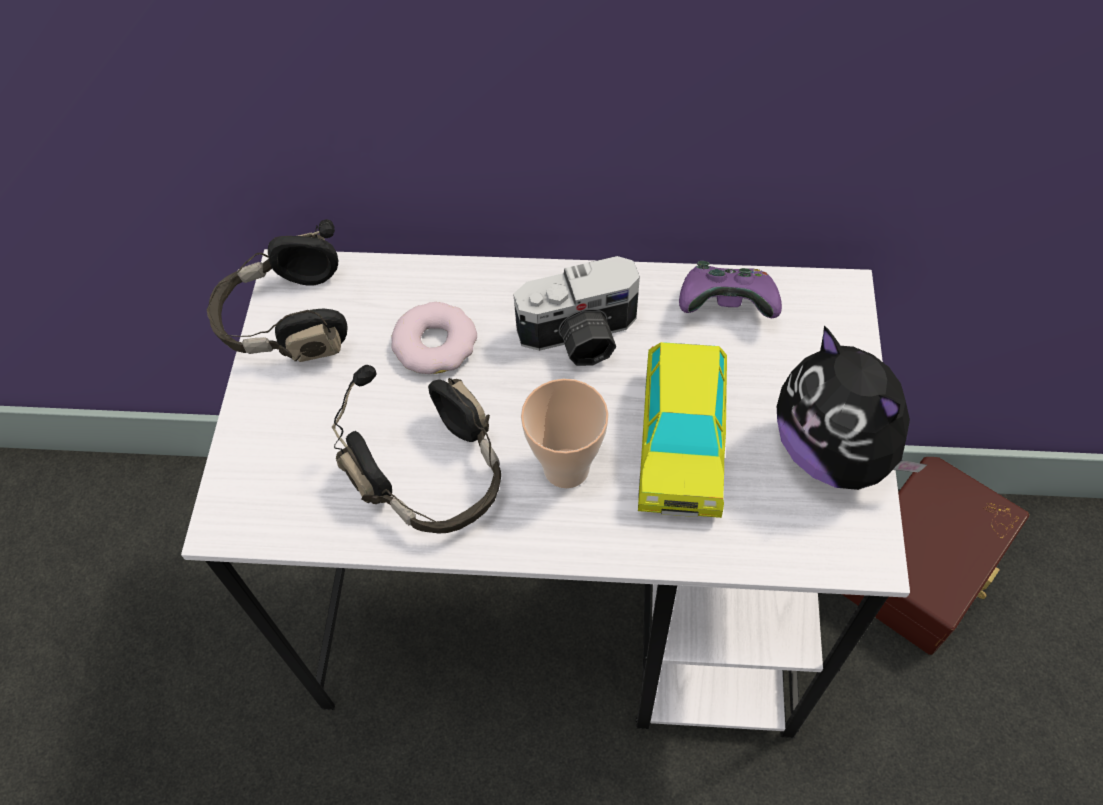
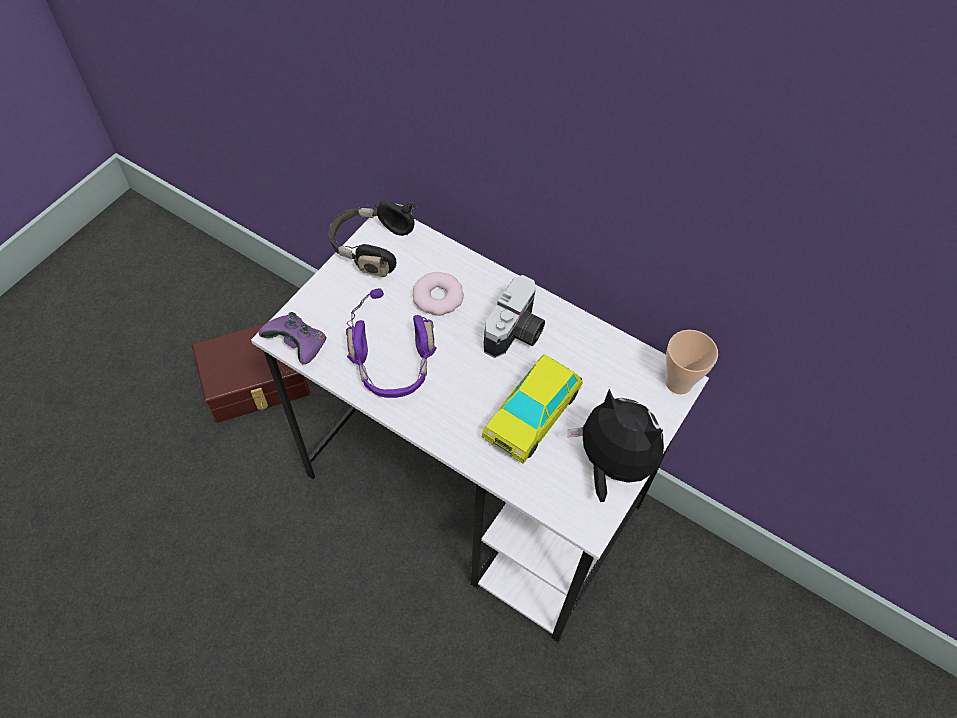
camera: 25 degrees right, 0 degrees up
black headphones [332,365,501,533] -> purple headphones [346,288,436,398]
camera [513,256,640,366] -> camera turned 75 degrees counterclockwise [484,275,545,358]
cup [521,379,609,489] -> cup moved to [665,330,718,395]
purple game controller [679,261,782,318] -> purple game controller moved to [259,312,327,364]
plush toy [777,326,927,490] -> plush toy turned 135 degrees clockwise [567,389,664,502]
brown storage box [842,457,1029,655] -> brown storage box moved to [192,323,310,423]

